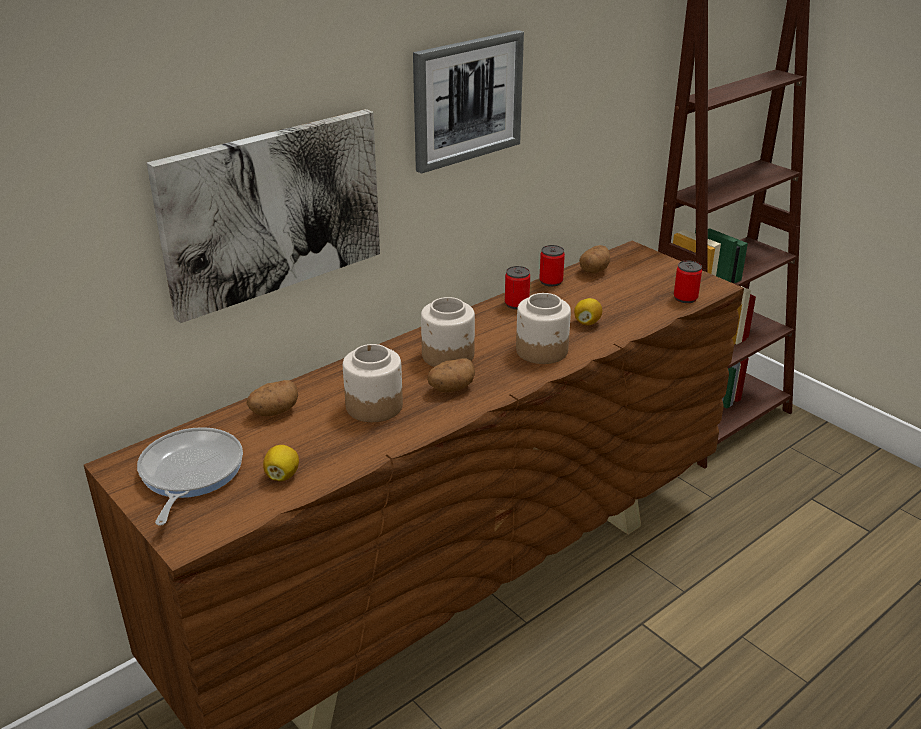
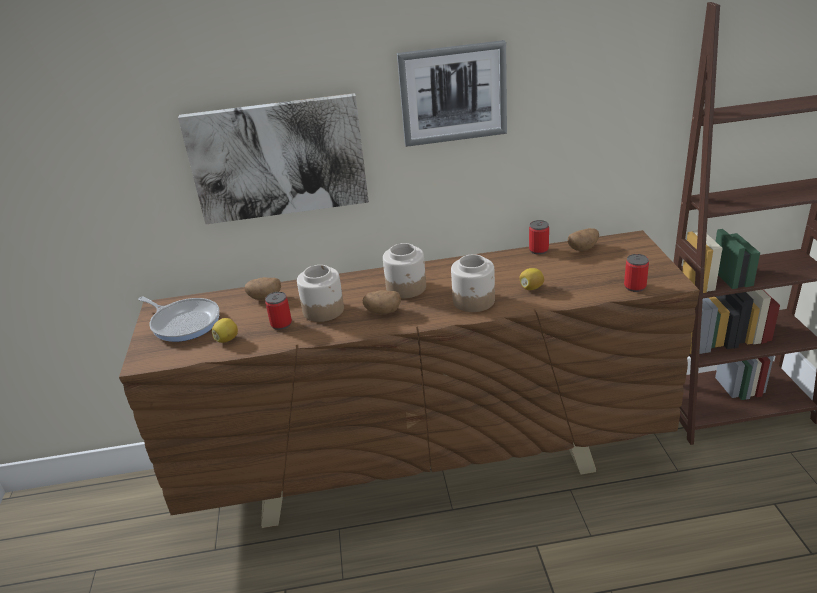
camera: 35 degrees right, 0 degrees up
frying pan [137,427,243,526] -> frying pan turned 90 degrees clockwise [138,297,220,342]
can [505,266,530,309] -> can moved to [265,292,292,330]

